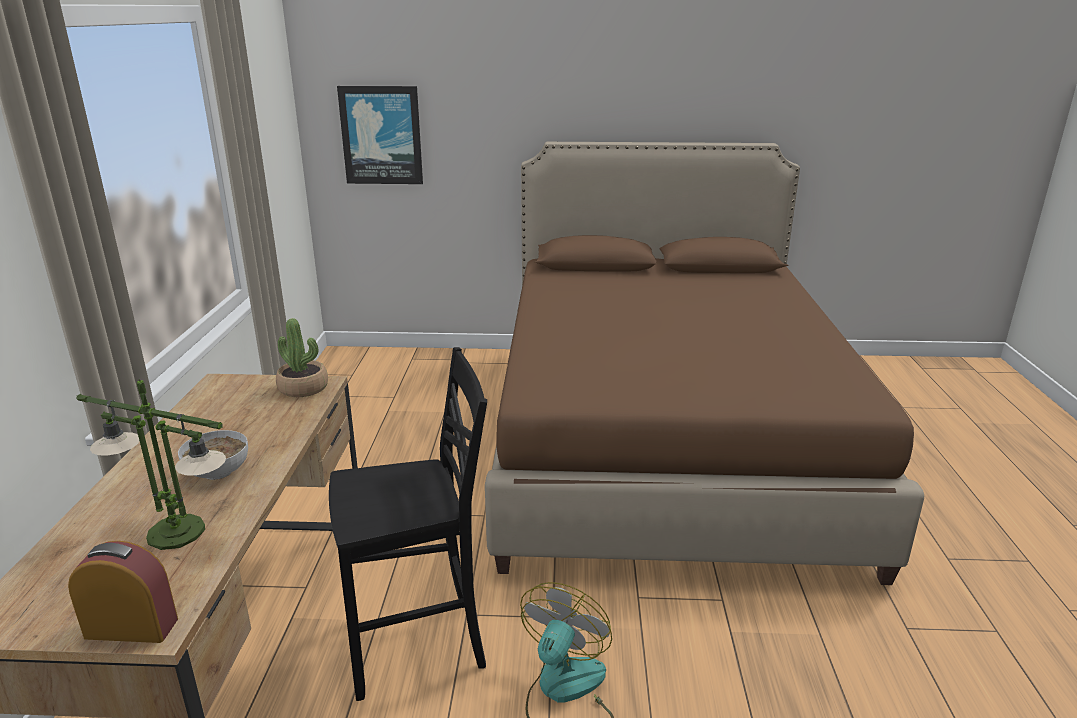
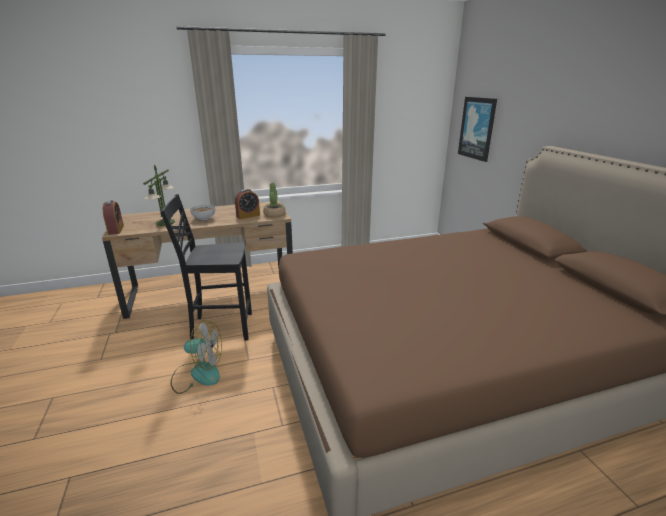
camera: 70 degrees right, 0 degrees up
black chair [329,347,487,701] -> black chair turned 120 degrees clockwise [160,194,252,341]
none -> alarm clock [235,189,260,219]

